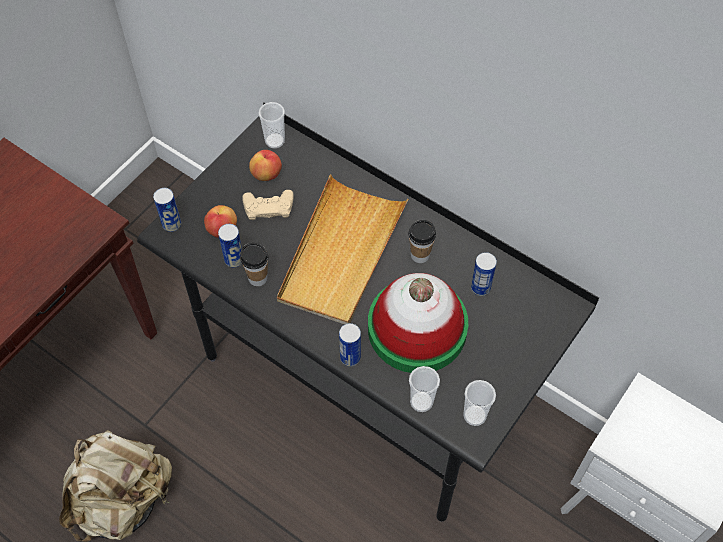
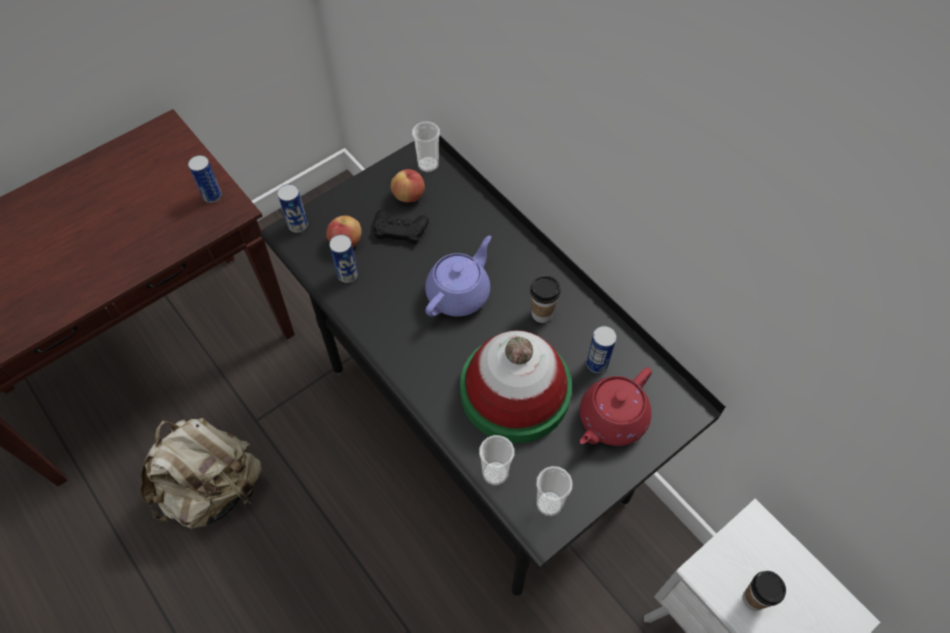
camera: 15 degrees right, 0 degrees up
cup [240,242,268,286] -> cup moved to [743,571,786,611]
beige game controller [242,190,294,220] -> black game controller [374,210,429,244]
beige tray [277,174,408,324] -> purple teapot [425,236,491,317]
can [339,323,361,366] -> can moved to [188,155,222,203]
none -> red teapot [580,367,652,446]

